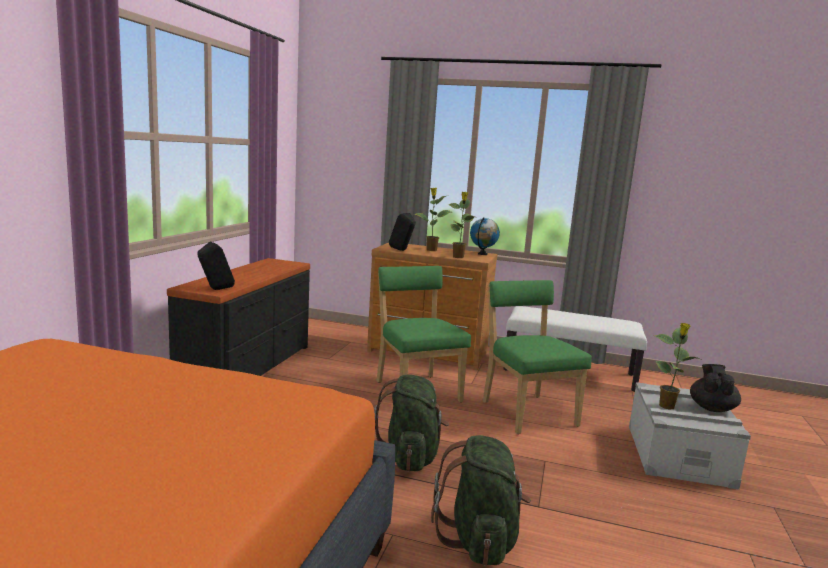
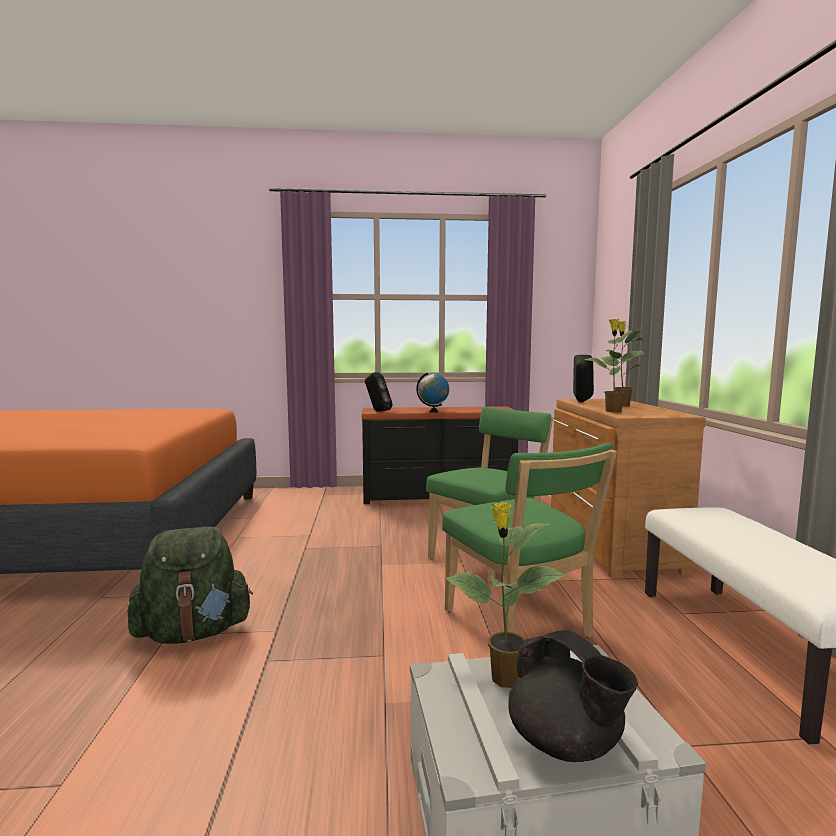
camera: 70 degrees right, 5 degrees down
green backpack [374,375,449,472] -> none
globe [470,217,500,255] -> globe moved to [416,373,449,413]
green chair [483,280,592,434] -> green chair turned 105 degrees clockwise [442,443,617,638]
black teapot [690,364,741,412] -> black teapot turned 60 degrees clockwise [508,630,638,762]

